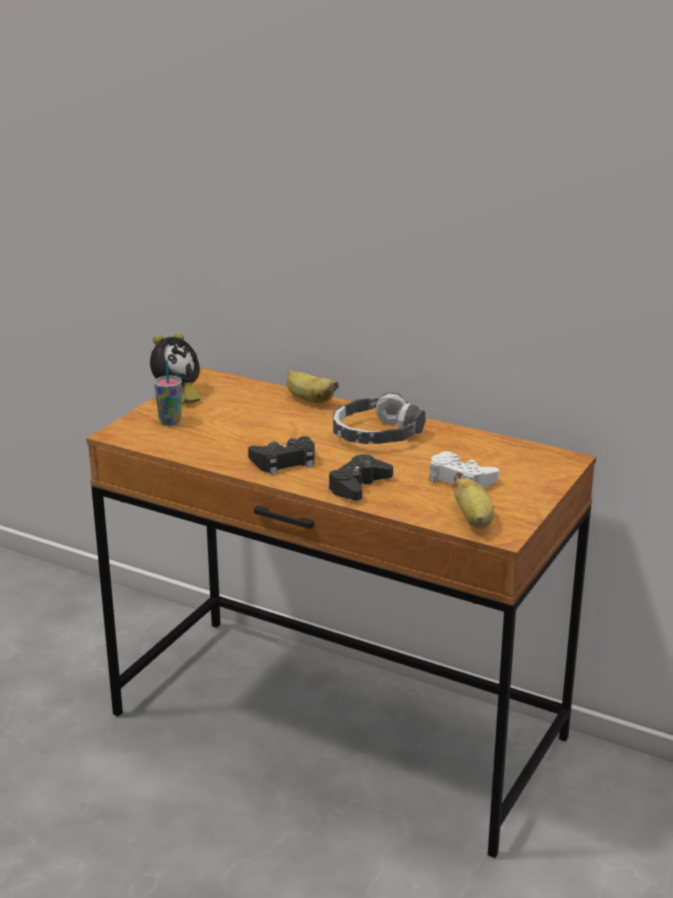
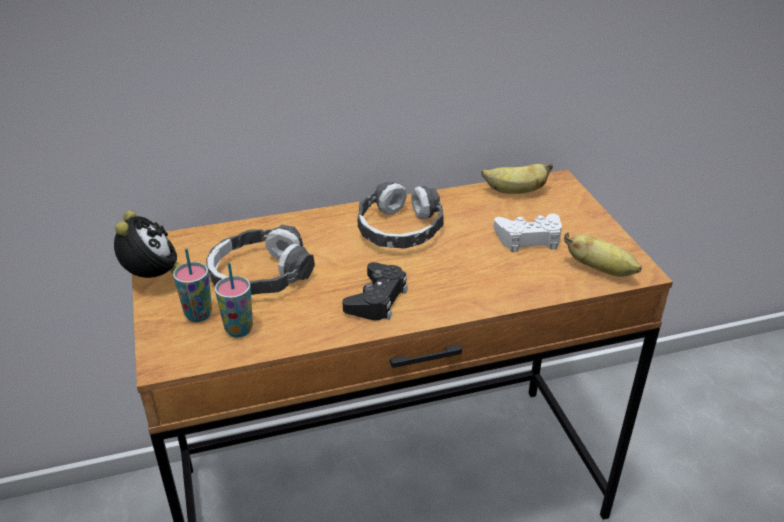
camera: 45 degrees left, 10 degrees up
banana [287,370,339,403] -> banana moved to [481,163,553,194]
black game controller [328,455,393,500] -> none
none -> headphones [206,224,315,295]
none -> cup [215,263,253,337]

